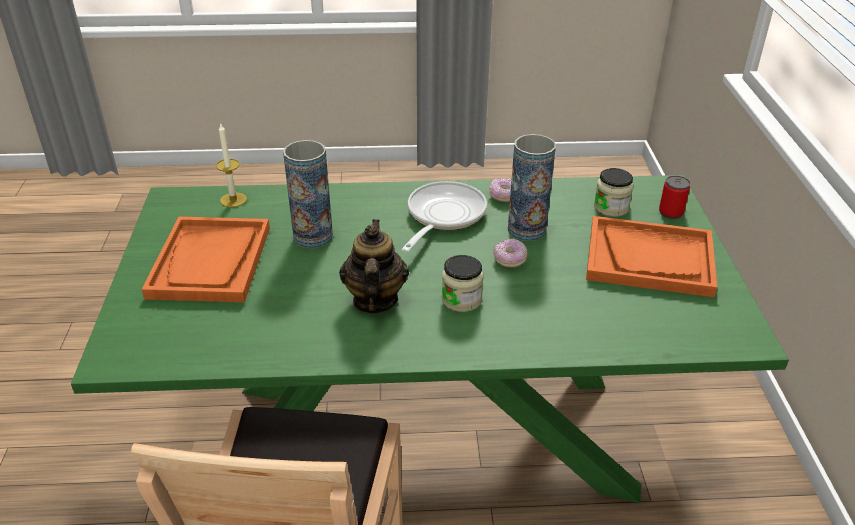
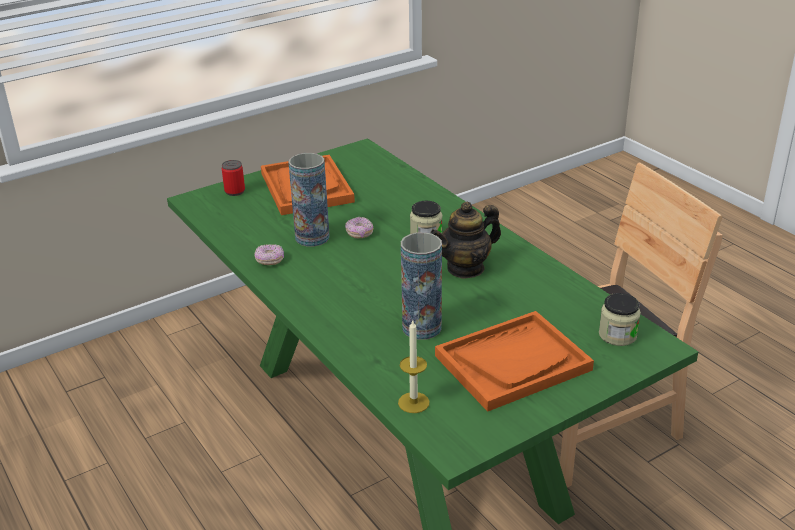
camera: 120 degrees left, 5 degrees down
frying pan [401,181,487,252] -> none
jar [594,168,633,217] -> jar moved to [599,293,641,346]

